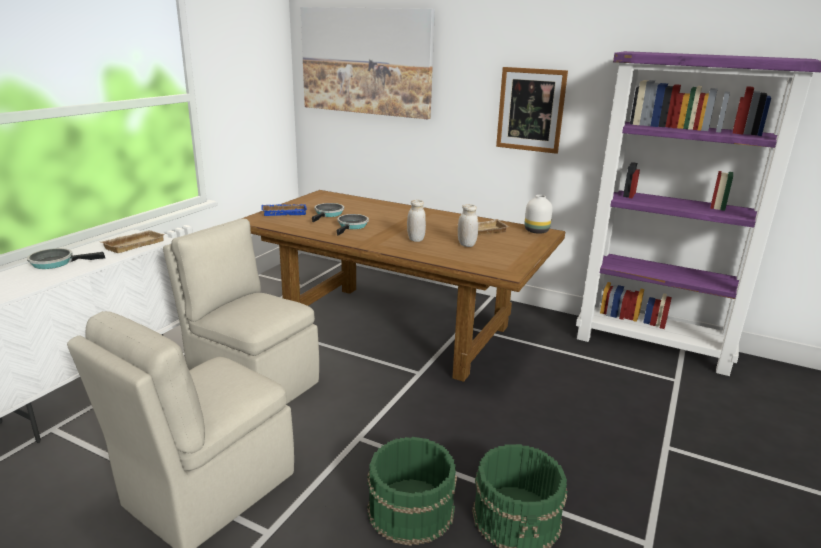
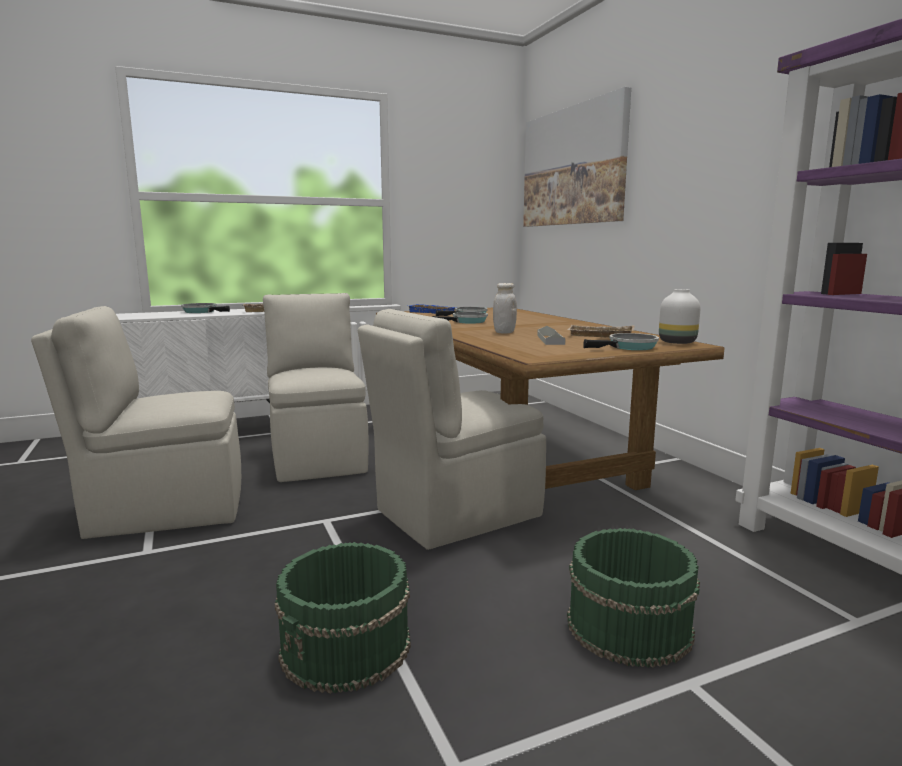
camera: 40 degrees right, 10 degrees down
green bucket [367,437,457,546] -> green bucket moved to [567,528,700,668]
white jar [458,204,478,247] -> grey tray [537,326,566,345]
picture [496,67,568,154] -> none
none -> beige chair [358,309,546,550]
none -> frying pan [583,333,659,350]

